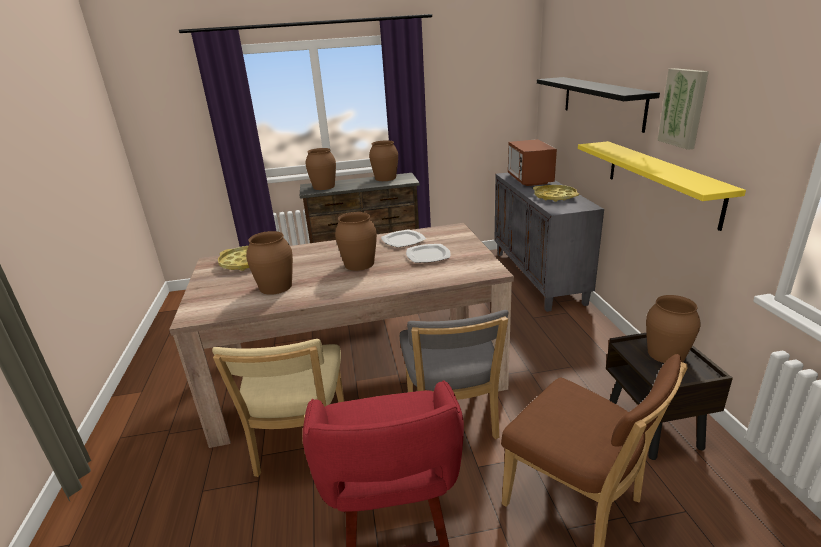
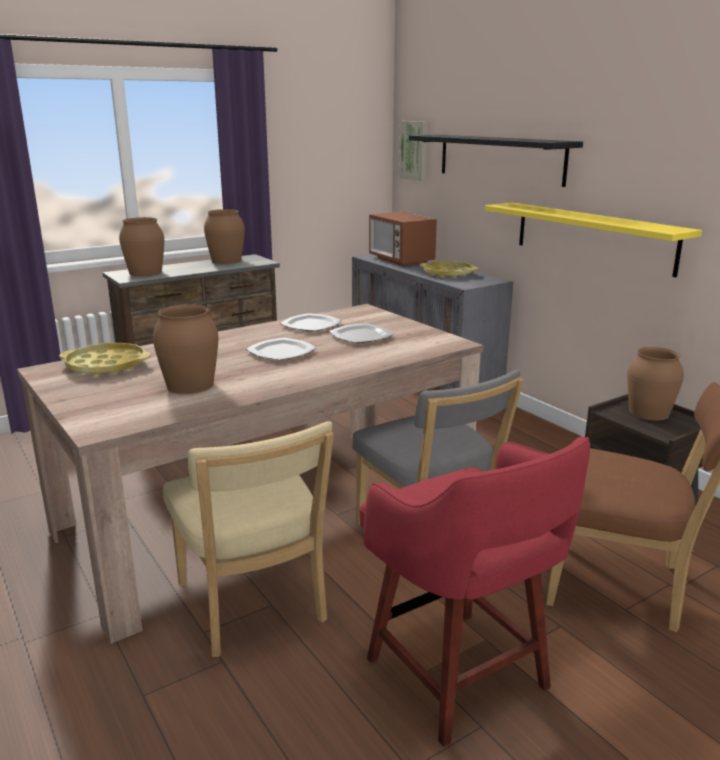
camera: 25 degrees left, 5 degrees down
brown vase [335,212,377,271] -> plate [247,338,316,360]
picture [657,68,709,150] -> picture moved to [399,121,428,181]

